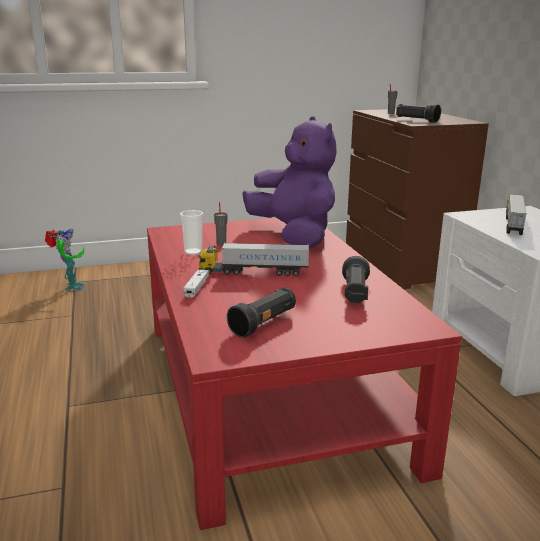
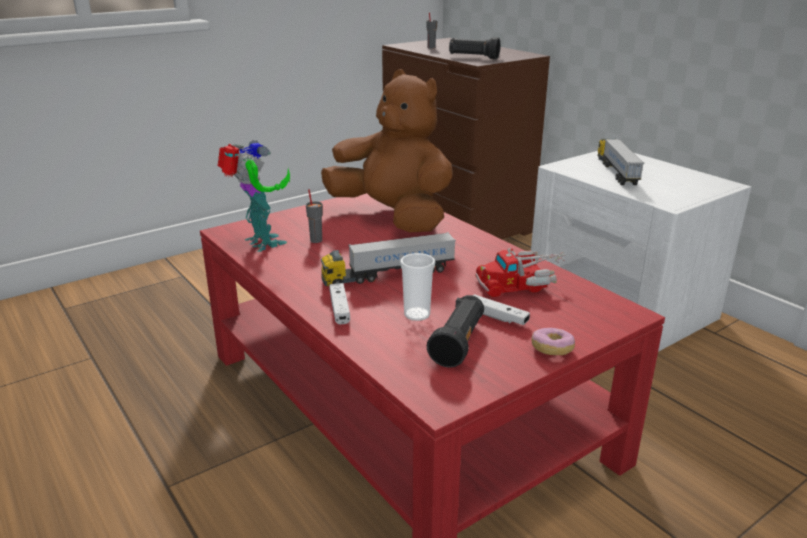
camera: 20 degrees left, 5 degrees up
toy robot [45,229,86,292] -> toy robot moved to [218,140,290,252]
cup [180,210,203,255] -> cup moved to [400,253,435,321]
purple plush toy [242,116,337,248] -> brown plush toy [321,69,453,232]
black flashlight [342,256,370,303] -> toy truck [475,248,567,297]
none -> white game controller [472,294,530,325]
none -> donut [531,328,575,355]

